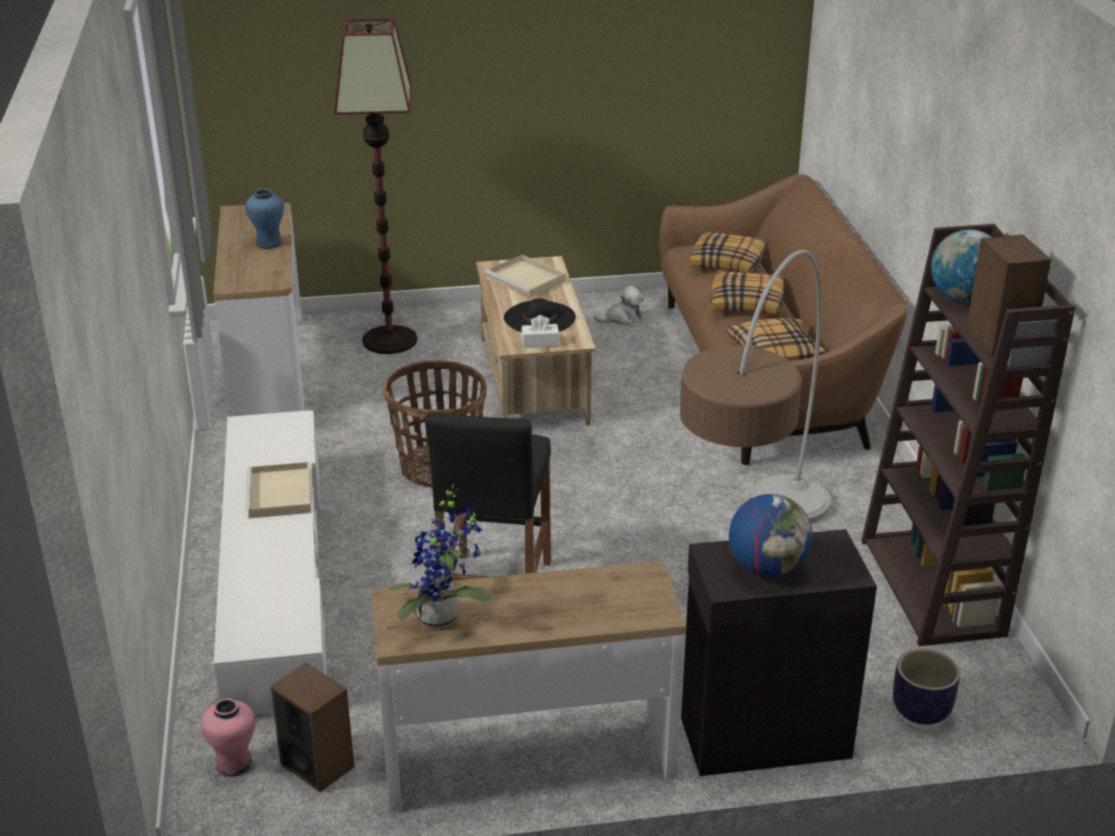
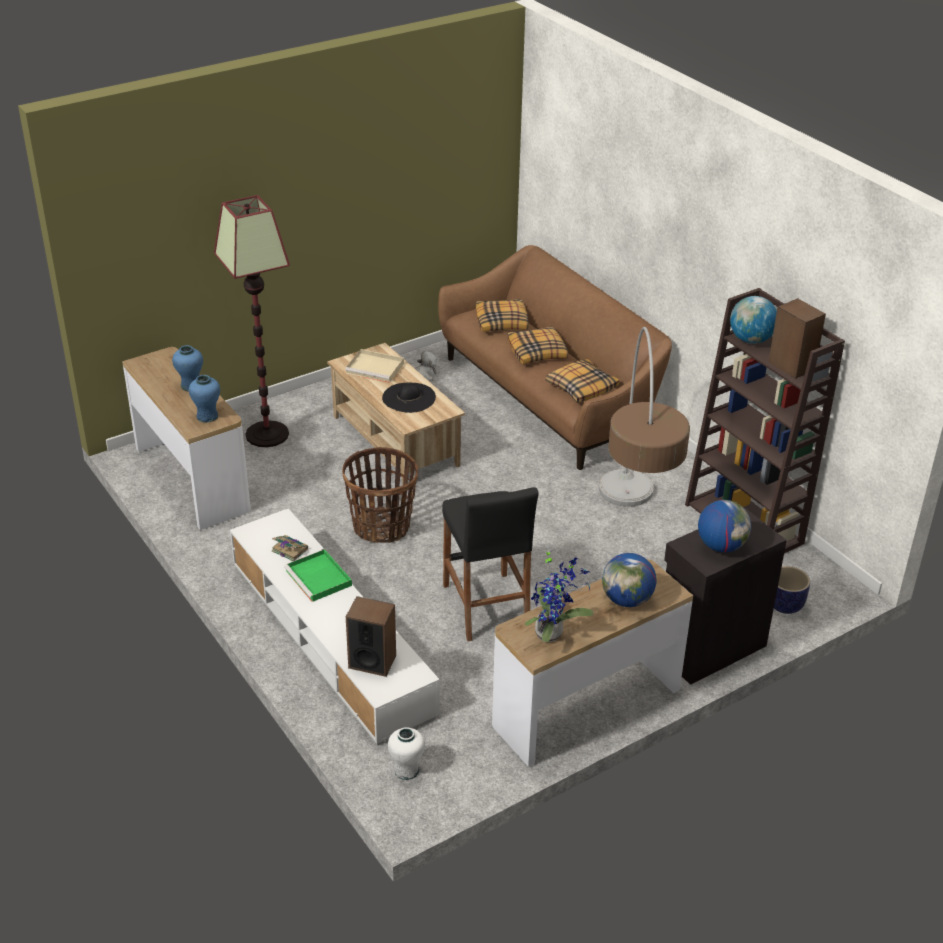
camera: 25 degrees left, 5 degrees up
pink vase [201,698,255,777] -> white vase [388,727,425,780]
beige tray [245,462,311,519] -> green tray [284,549,352,602]
speaker [270,663,354,792] -> speaker moved to [346,596,396,677]
white tissue box [521,315,559,348] -> none
none -> blue vase [189,375,220,423]
none -> book [272,535,308,561]
none -> globe [602,553,657,607]

